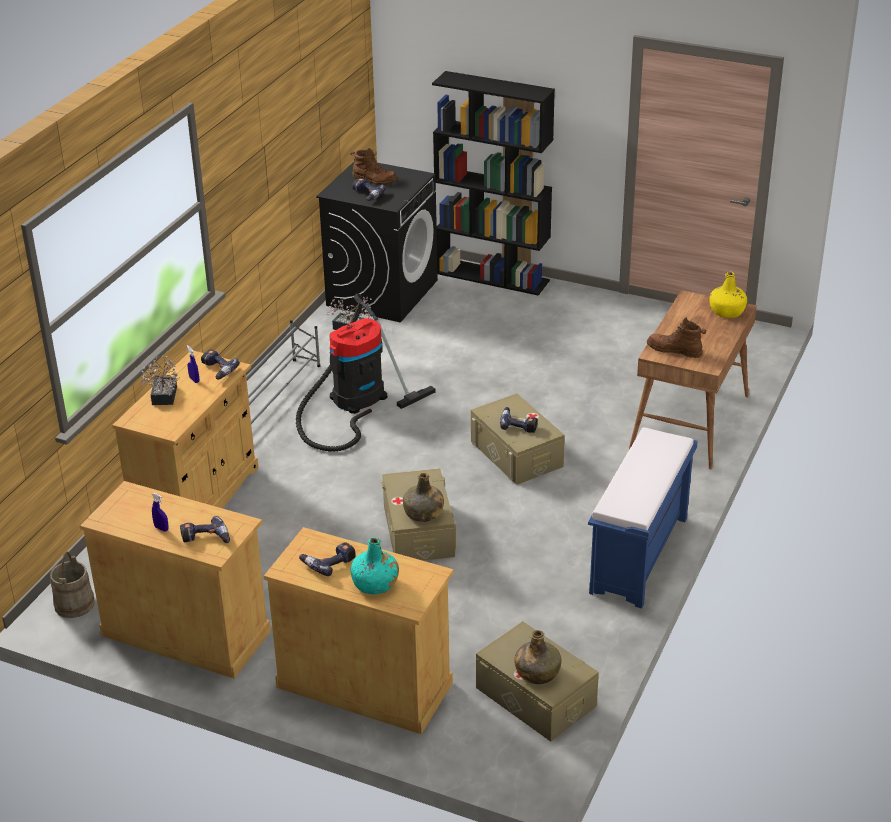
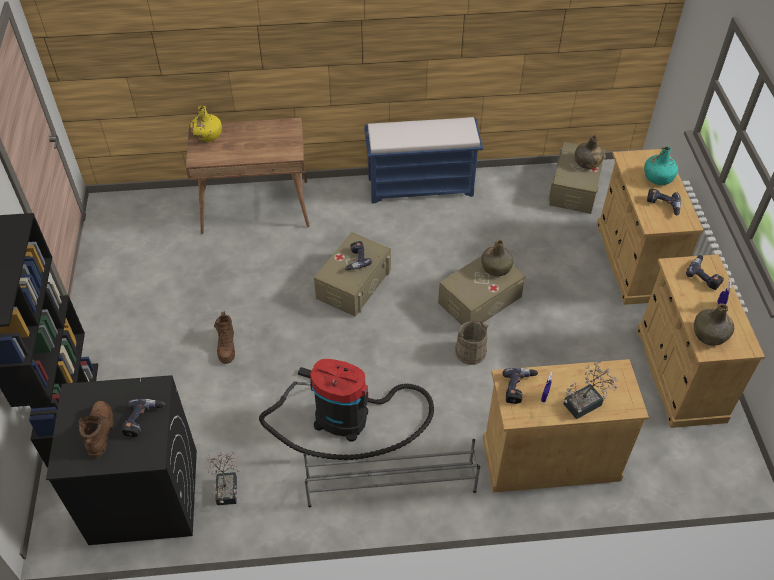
camera: 120 degrees left, 15 degrees up
beige bucket [50,552,95,618] -> beige bucket moved to [455,320,489,365]
brown boot [647,318,706,358] -> brown boot moved to [214,312,235,364]
none -> green bottle [694,303,734,346]

